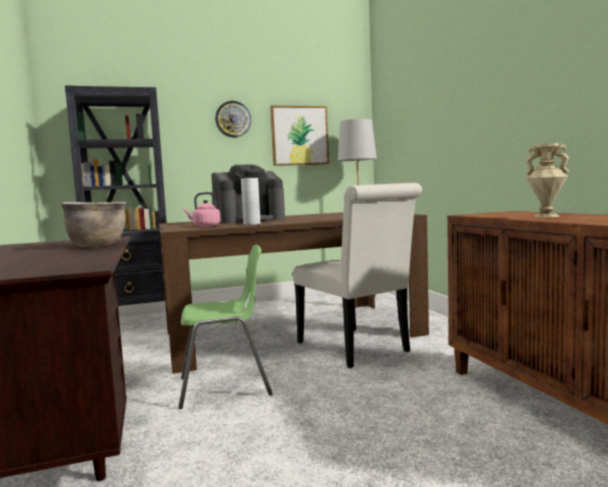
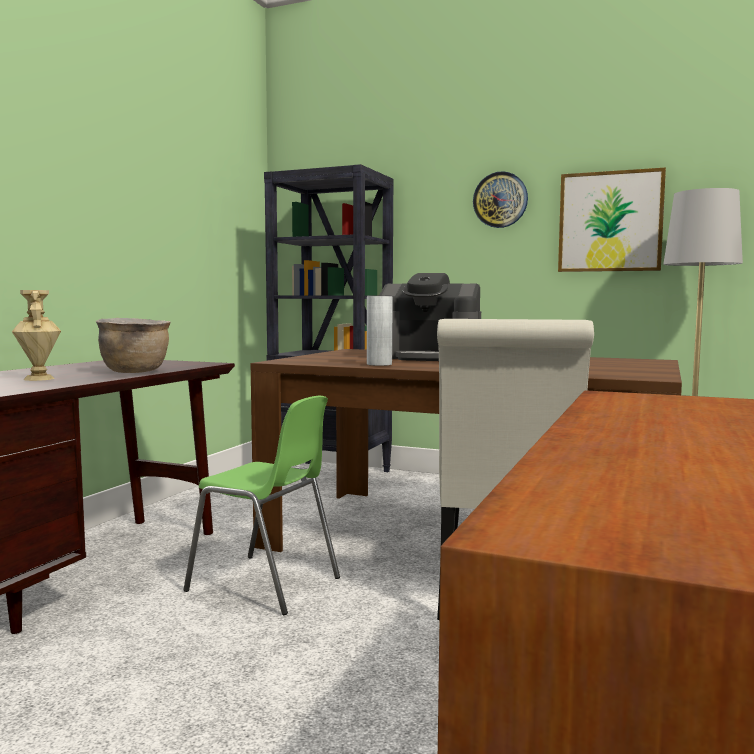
camera: 40 degrees right, 0 degrees up
pink kettle [184,192,221,227] -> none
beige vase [525,143,570,217] -> beige vase moved to [12,290,61,381]

